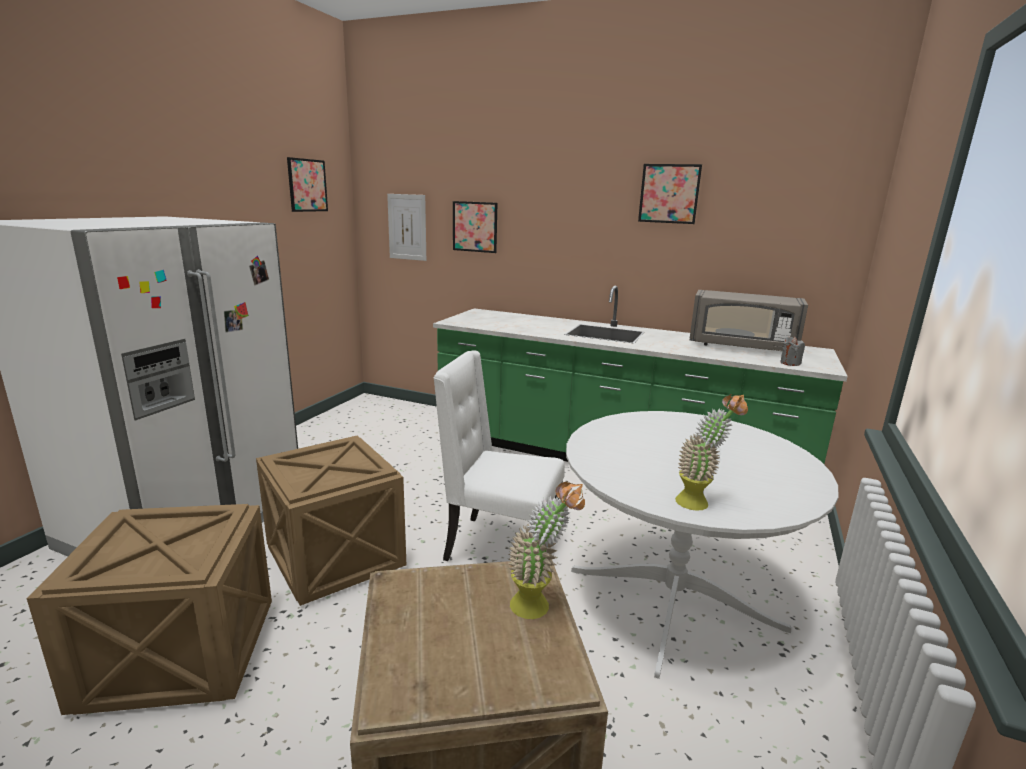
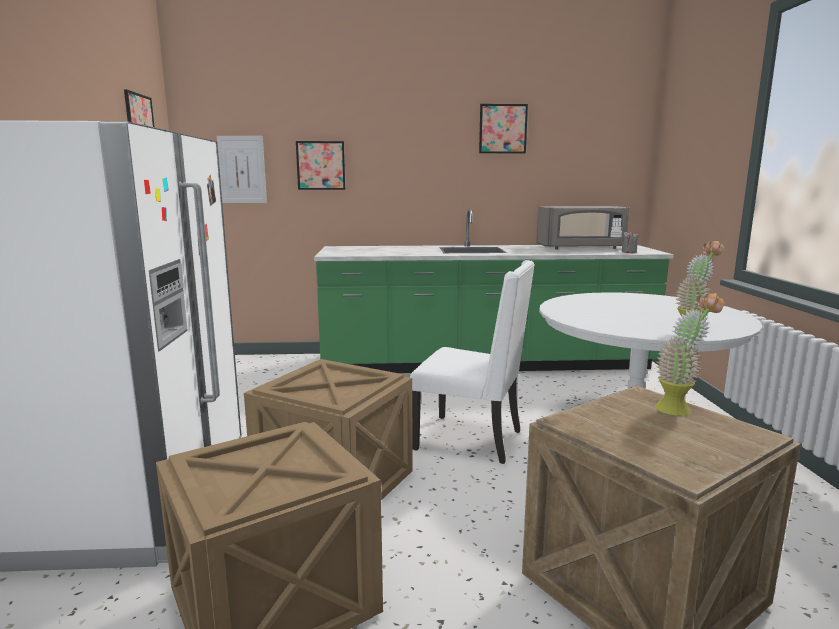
camera: 25 degrees left, 5 degrees down
white chair [433,350,565,561] -> white chair turned 150 degrees counterclockwise [410,260,535,464]

